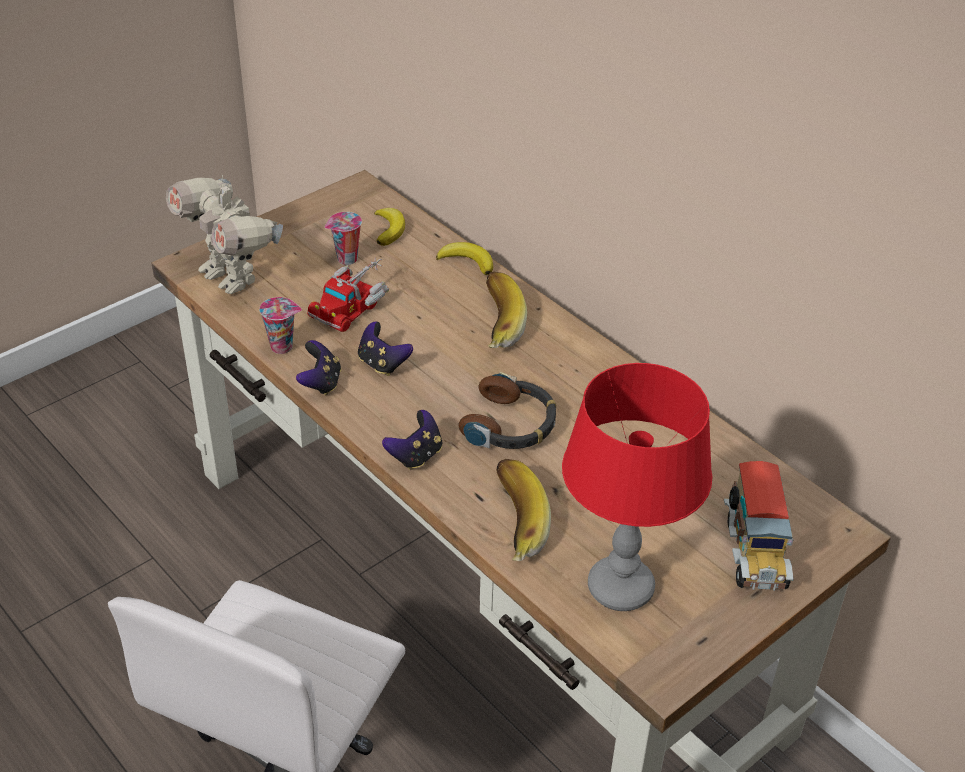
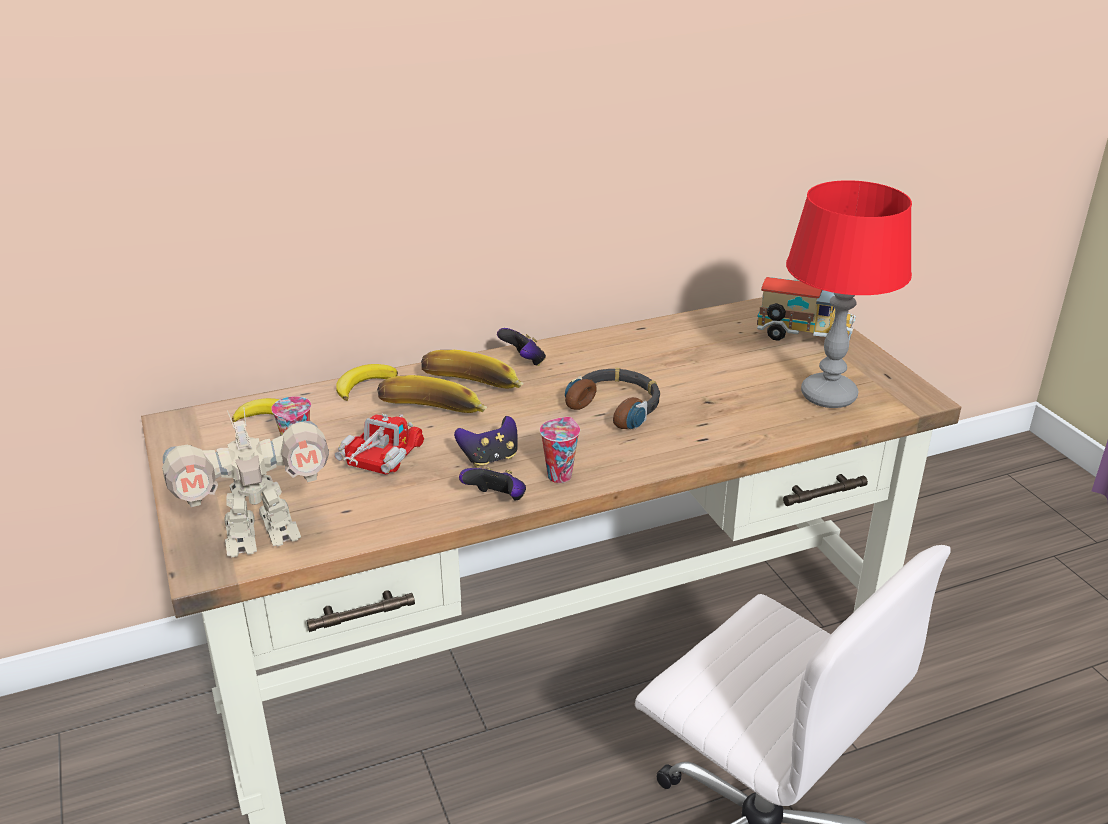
camera: 70 degrees left, 10 degrees down
cup [259,297,302,354] -> cup moved to [540,417,580,483]
toy truck [307,257,389,332] -> toy truck turned 120 degrees counterclockwise [335,413,424,475]
game controller [382,410,442,470] -> game controller moved to [497,328,546,366]
banana [496,459,551,561] -> banana moved to [377,375,487,413]

